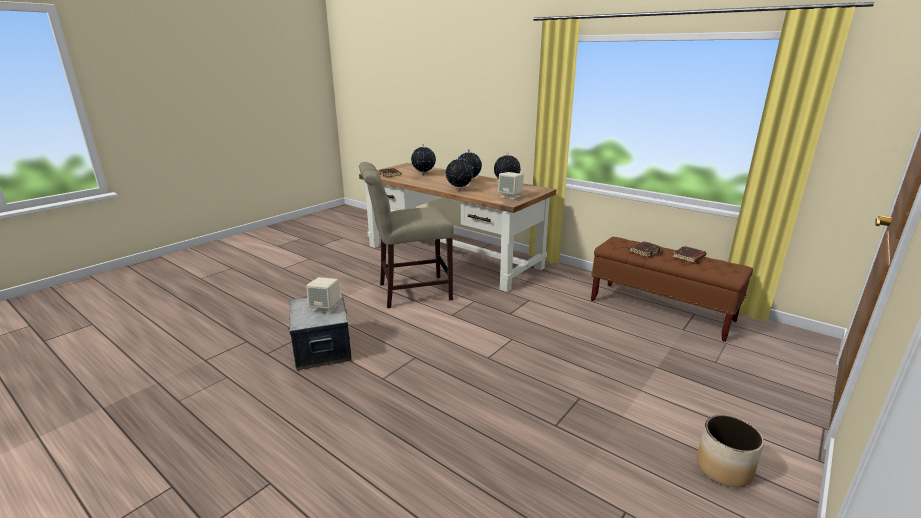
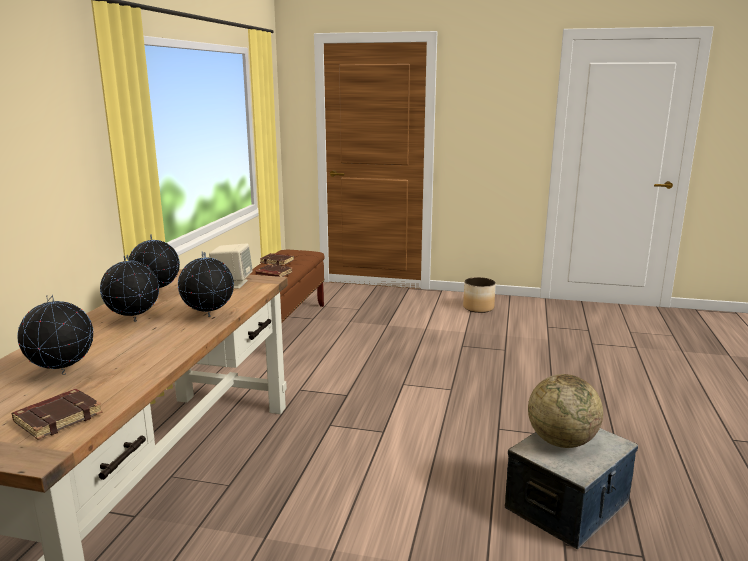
camera: 115 degrees left, 5 degrees down
beige speaker [306,277,340,313] -> globe [528,374,603,448]
beige chair [359,162,454,308] -> none

